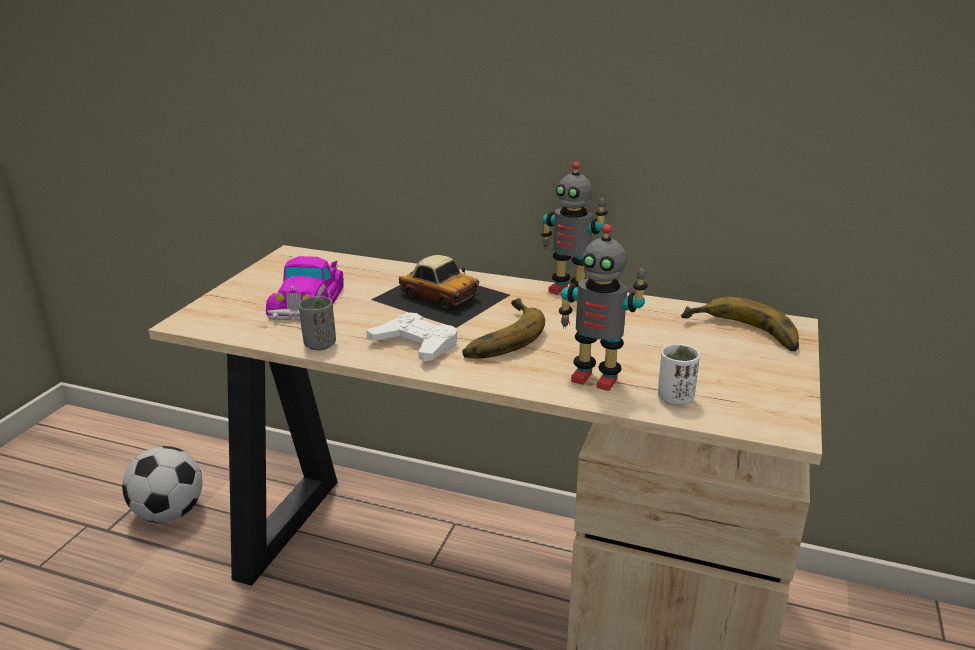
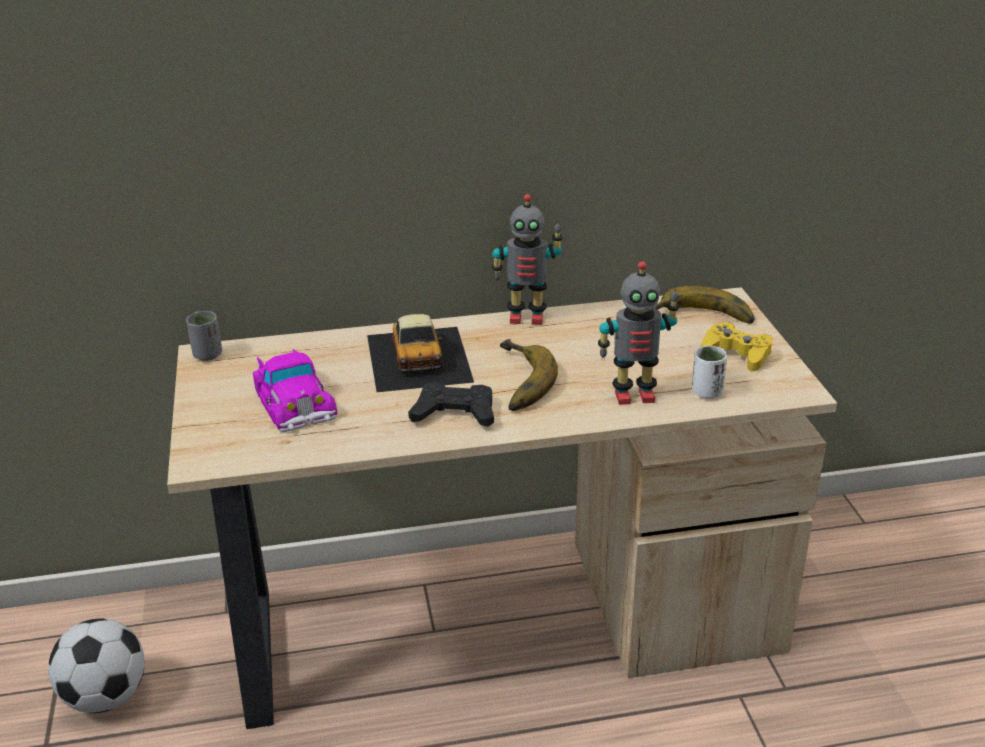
camera: 30 degrees left, 5 degrees up
grey cup [299,296,336,350] -> grey cup moved to [186,311,222,361]
white game controller [366,312,458,362] -> black game controller [408,382,494,427]
toy car [371,255,510,328] -> toy car turned 75 degrees clockwise [367,314,474,392]
none -> yellow game controller [701,322,772,372]

